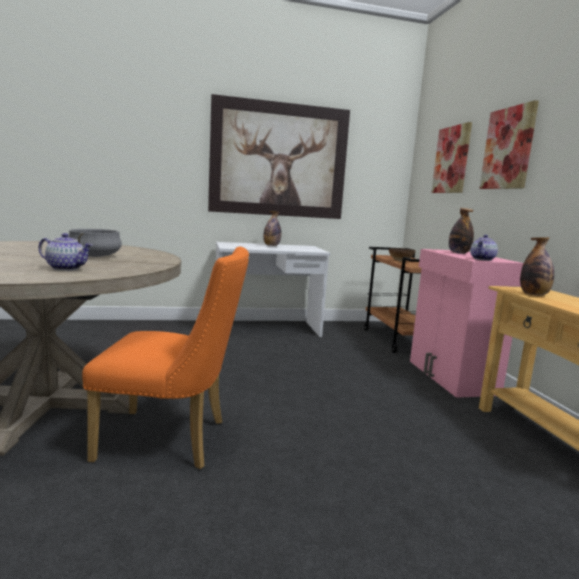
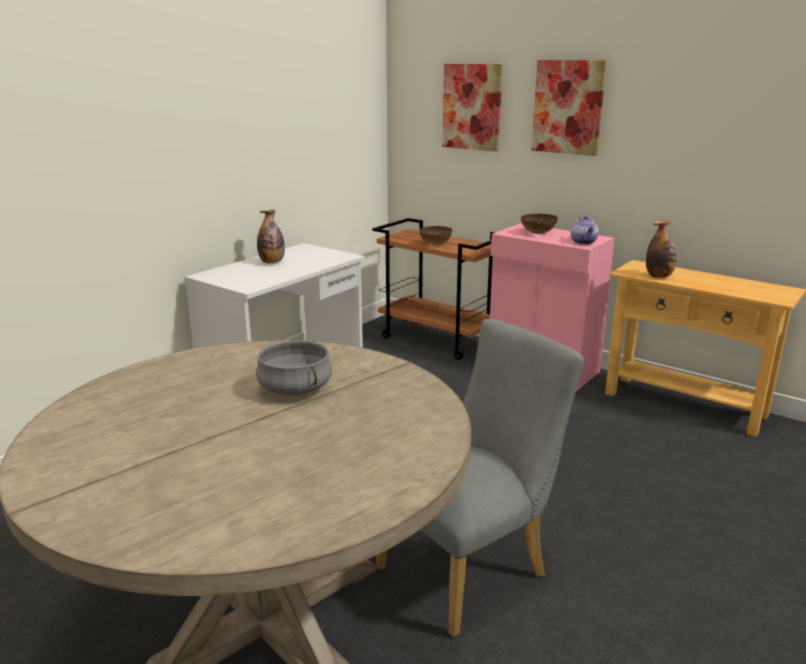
camera: 40 degrees left, 10 degrees up
teapot [38,233,92,270] -> none
orange chair [82,247,249,469] -> grey chair [376,319,584,637]
picture [208,94,350,219] -> none
bottle [449,208,474,254] -> bowl [521,214,558,234]

